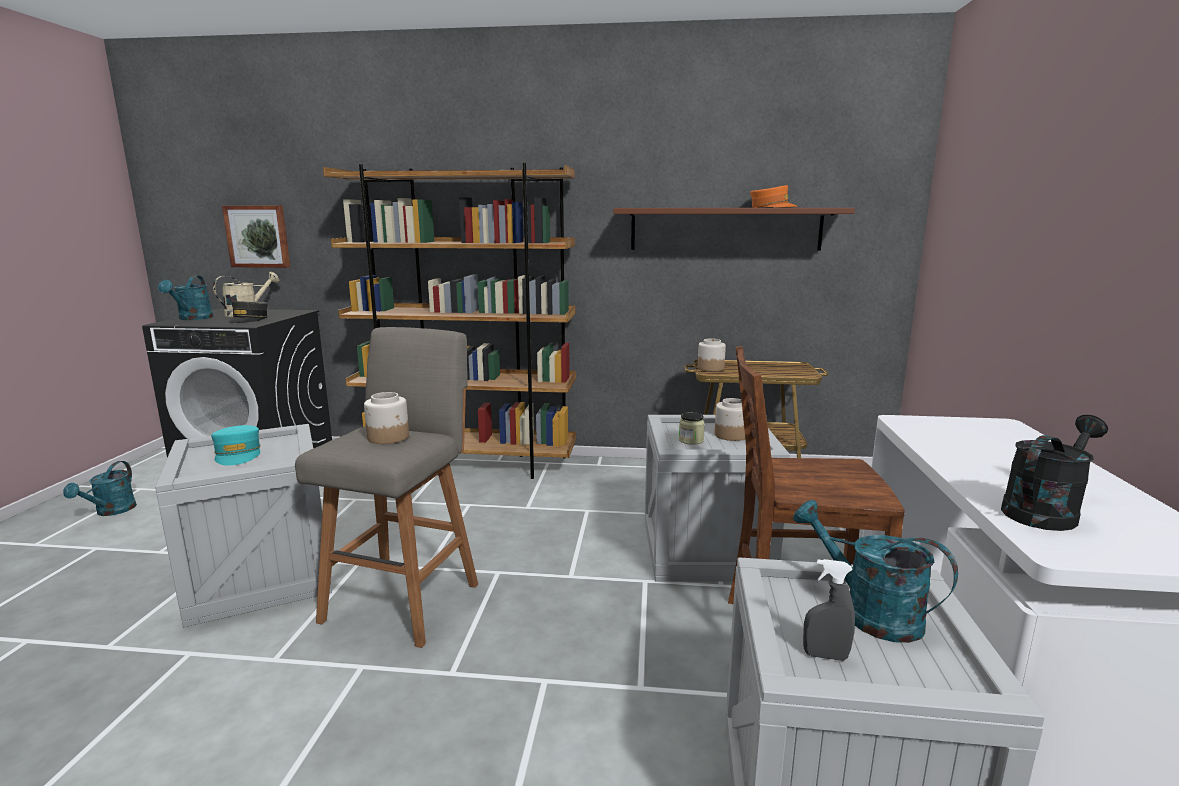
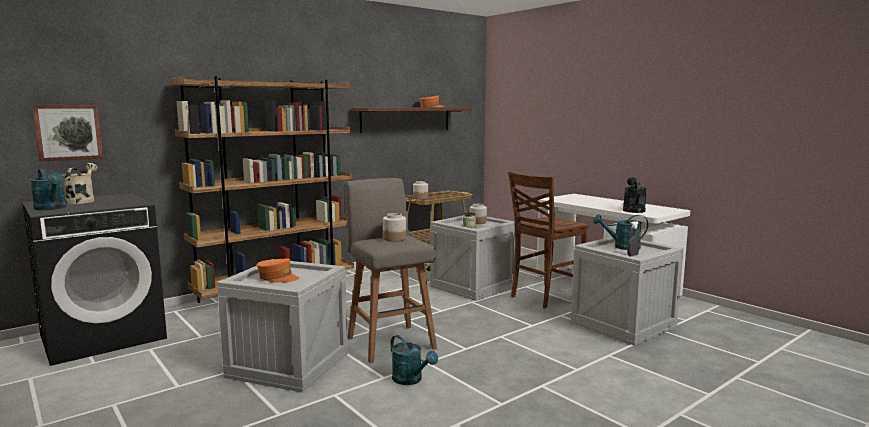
camera: 45 degrees left, 5 degrees down
turquoise watering can [63,461,137,516] -> turquoise watering can moved to [390,335,438,385]
turquoise cap [211,425,261,466] -> orange cap [257,259,299,282]
grey cap [228,301,268,323] -> none

